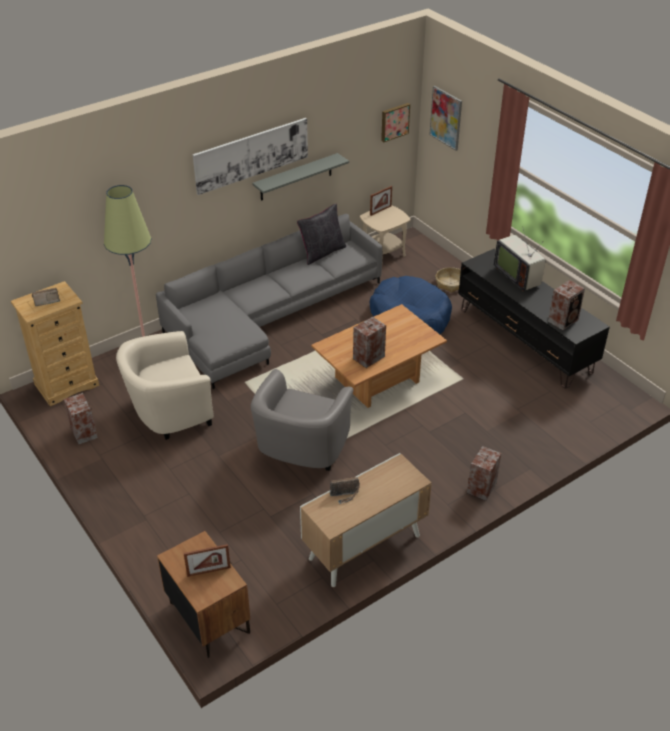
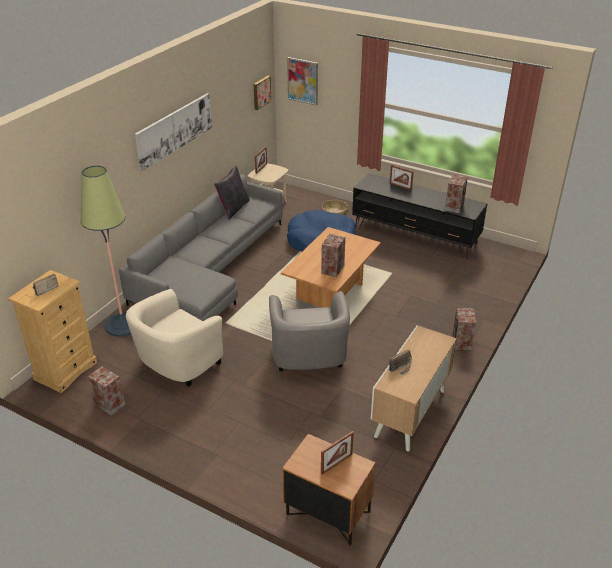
camera: 25 degrees left, 5 degrees down
grey shelf [252,153,349,201] -> none
television [494,229,545,291] -> picture frame [390,165,414,190]

